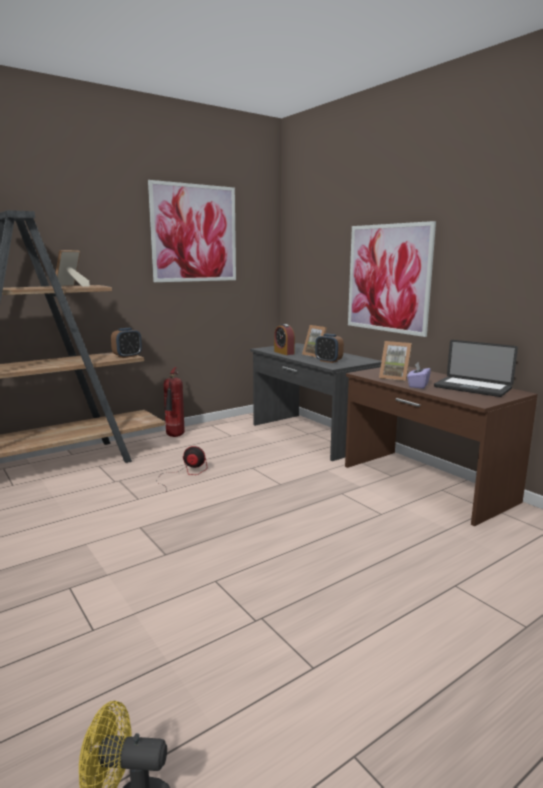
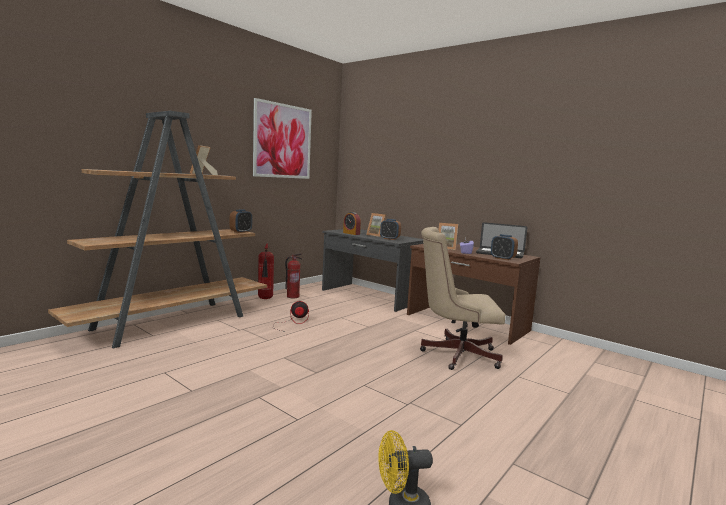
camera: 15 degrees left, 5 degrees down
picture [348,221,436,337] -> none
none -> fire extinguisher [285,253,303,298]
none -> beige office chair [420,227,505,370]
none -> alarm clock [491,234,518,260]

